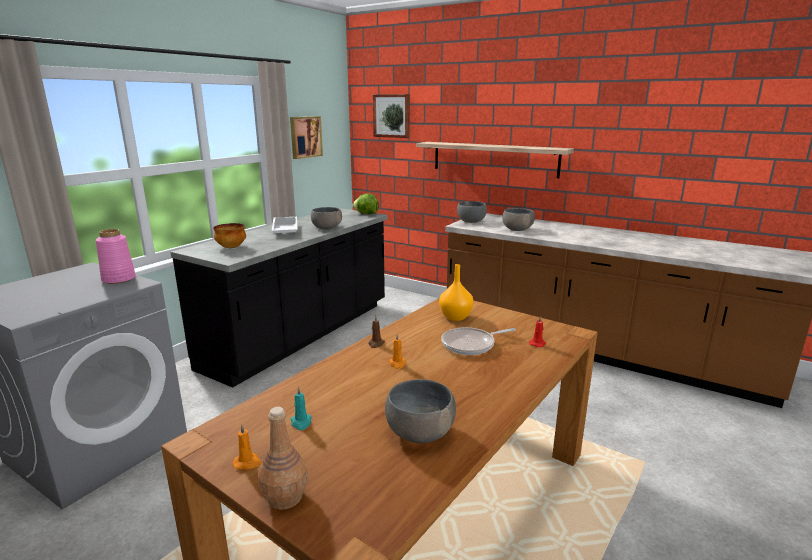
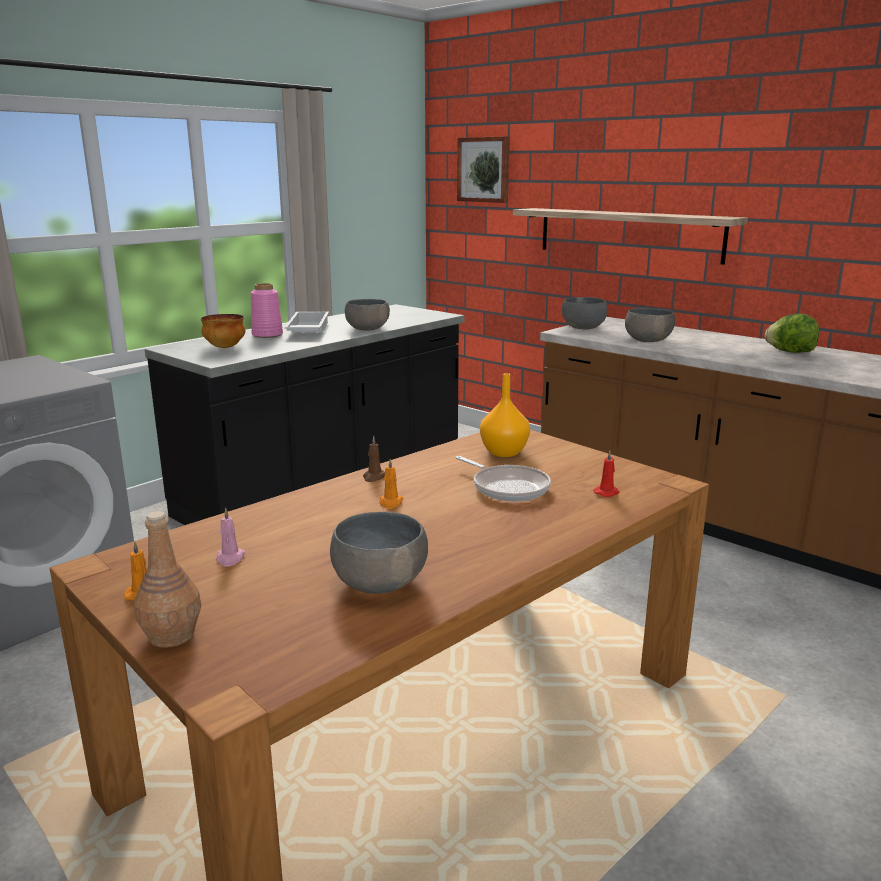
camera: 10 degrees right, 0 degrees up
pink vase [96,229,136,284] -> pink vase moved to [251,283,283,338]
picture [290,116,323,159] -> none
turquoise candle [291,386,312,430] -> pink candle [216,508,246,567]
lettuce [353,193,379,214] -> lettuce moved to [765,314,819,353]
frying pan [441,327,516,355] -> frying pan turned 120 degrees counterclockwise [455,456,551,502]

